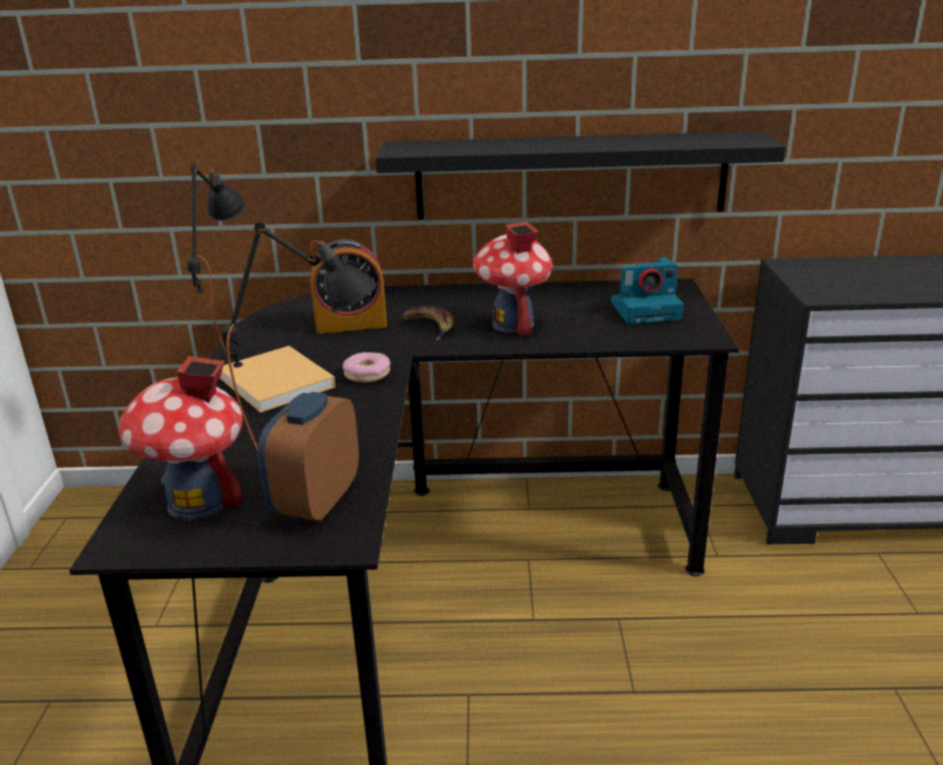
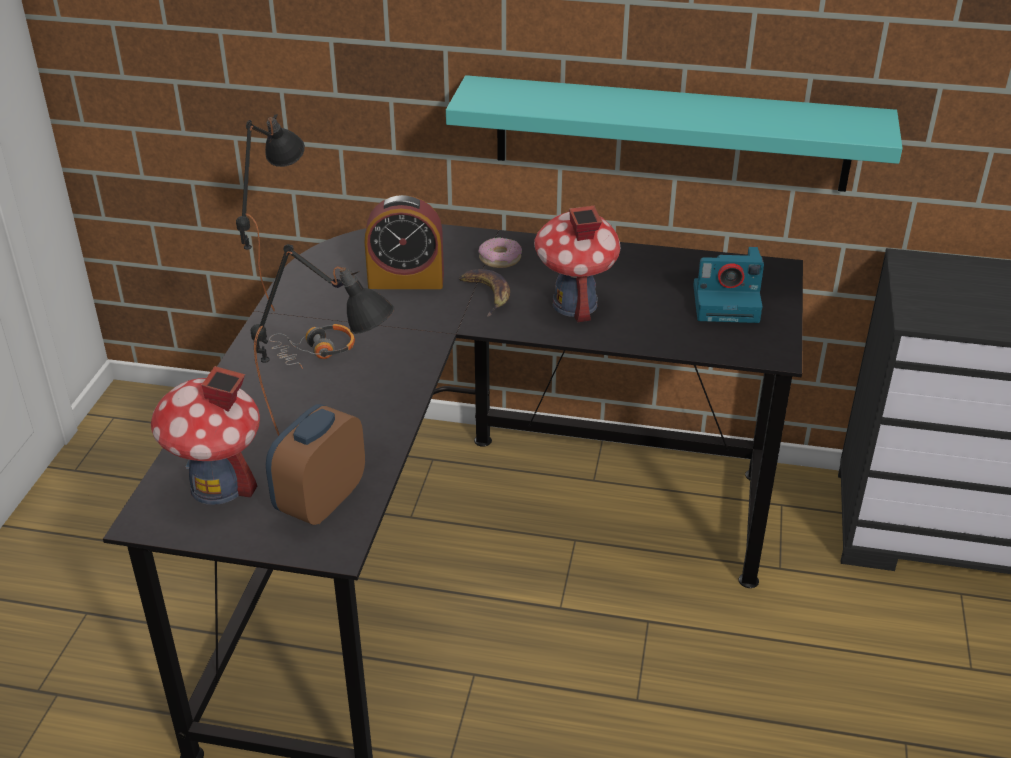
camera: 10 degrees right, 10 degrees up
beige book [219,346,336,413] -> headphones [269,324,355,369]
donut [343,352,391,383] -> donut moved to [478,237,522,268]
black shelf [376,131,785,220] -> turquoise shelf [446,75,903,192]

